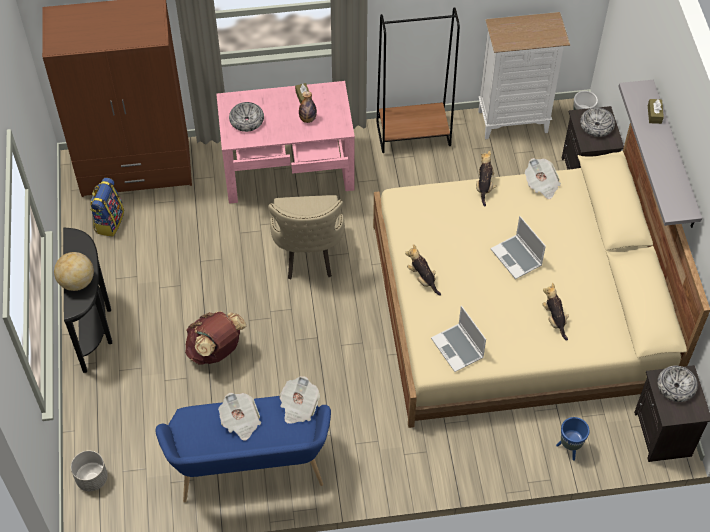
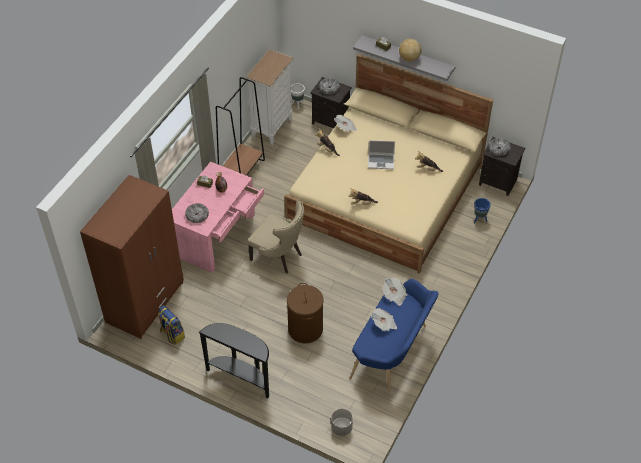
camera: 55 degrees left, 5 degrees down
globe [54,252,94,291] -> globe moved to [399,39,422,62]
brown backpack [185,311,246,364] -> brown laundry basket [287,283,324,343]
laptop [431,306,486,372] -> none

